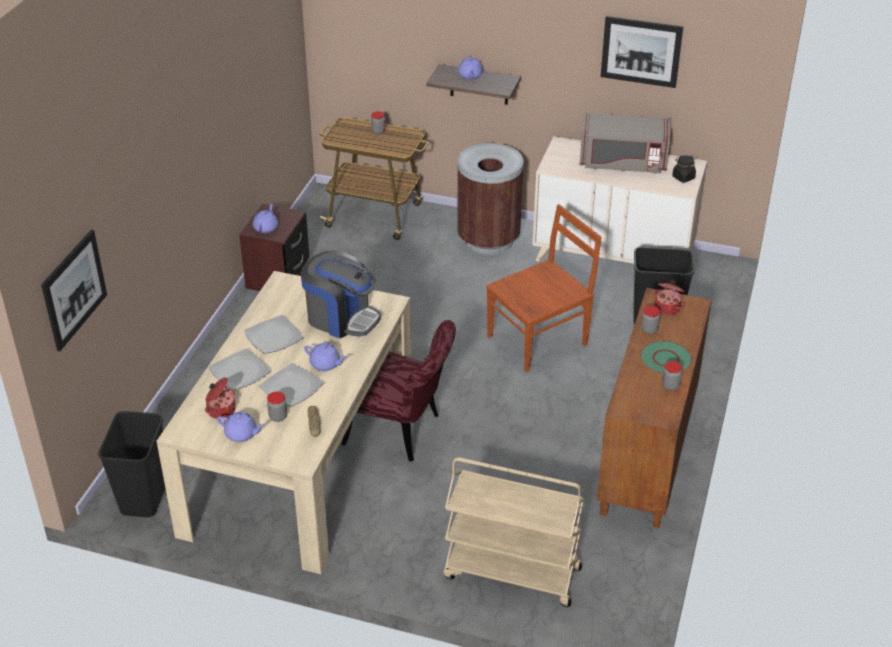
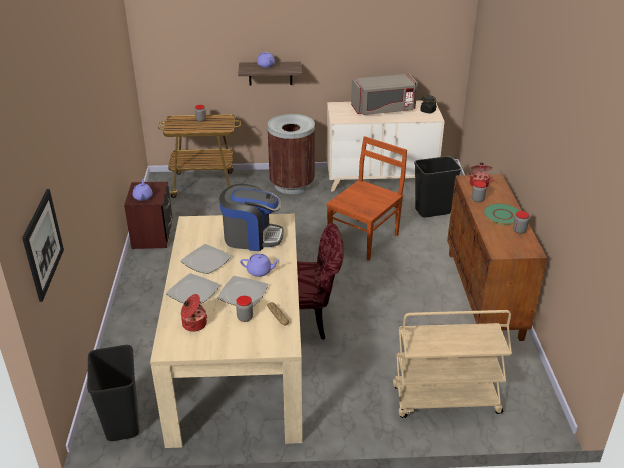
camera: 20 degrees left, 5 degrees down
purple teapot [217,412,265,442] -> none
picture [601,16,683,88] -> none

